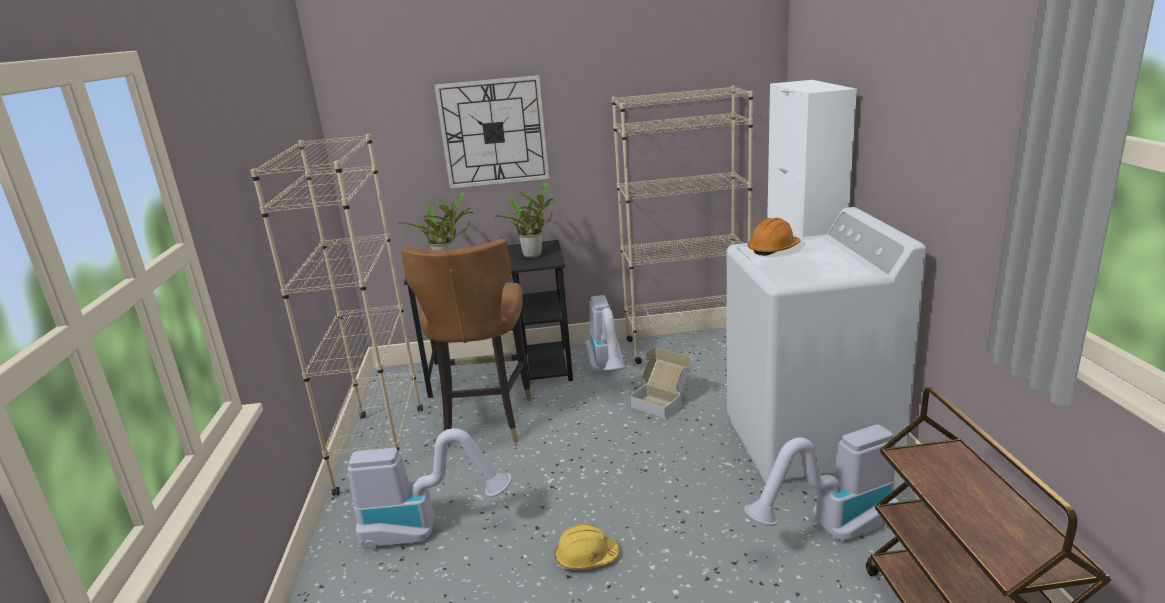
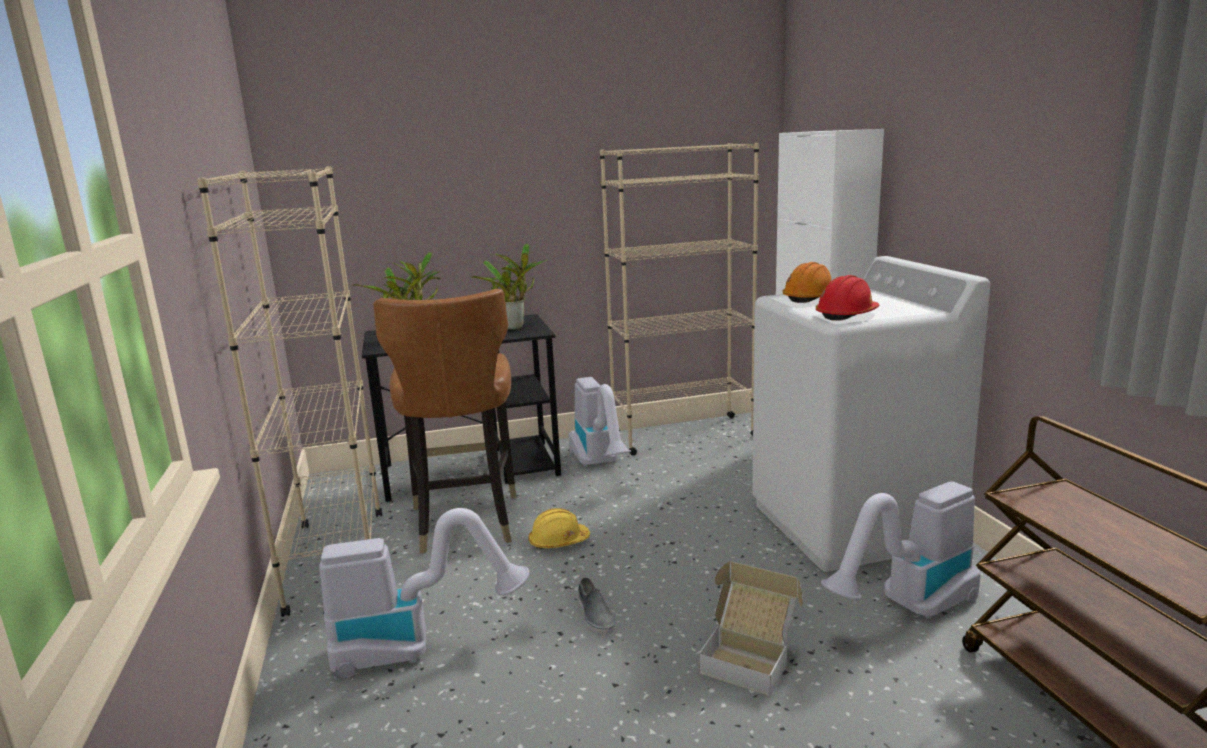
camera: 10 degrees left, 5 degrees down
wall clock [435,75,549,189] -> none
yellow hard hat [554,524,619,570] -> yellow hard hat moved to [528,508,590,549]
cardboard box [630,347,691,419] -> cardboard box moved to [699,561,803,697]
none -> grey shoe [578,577,615,634]
none -> red hard hat [816,275,879,321]

